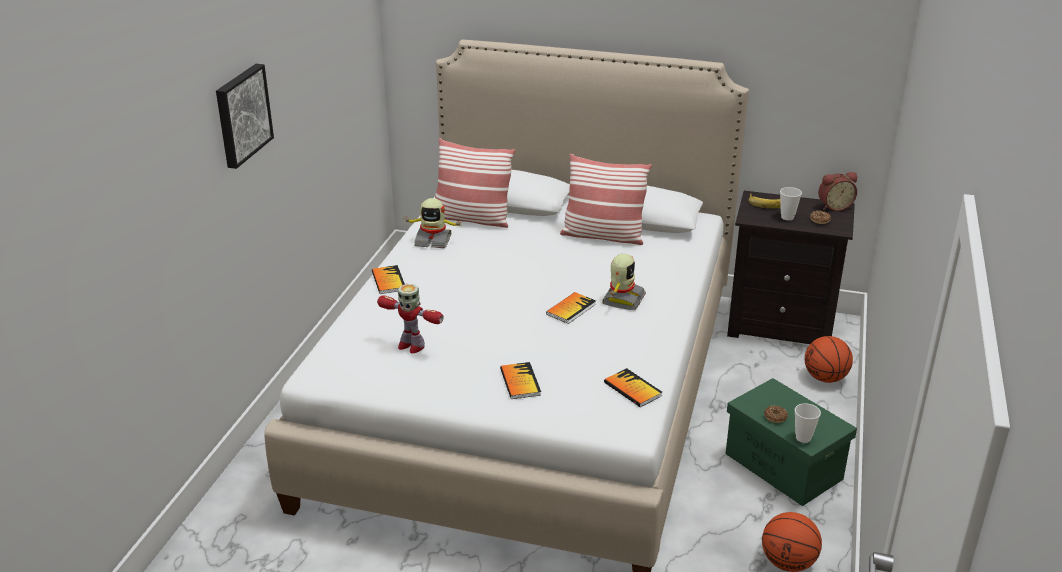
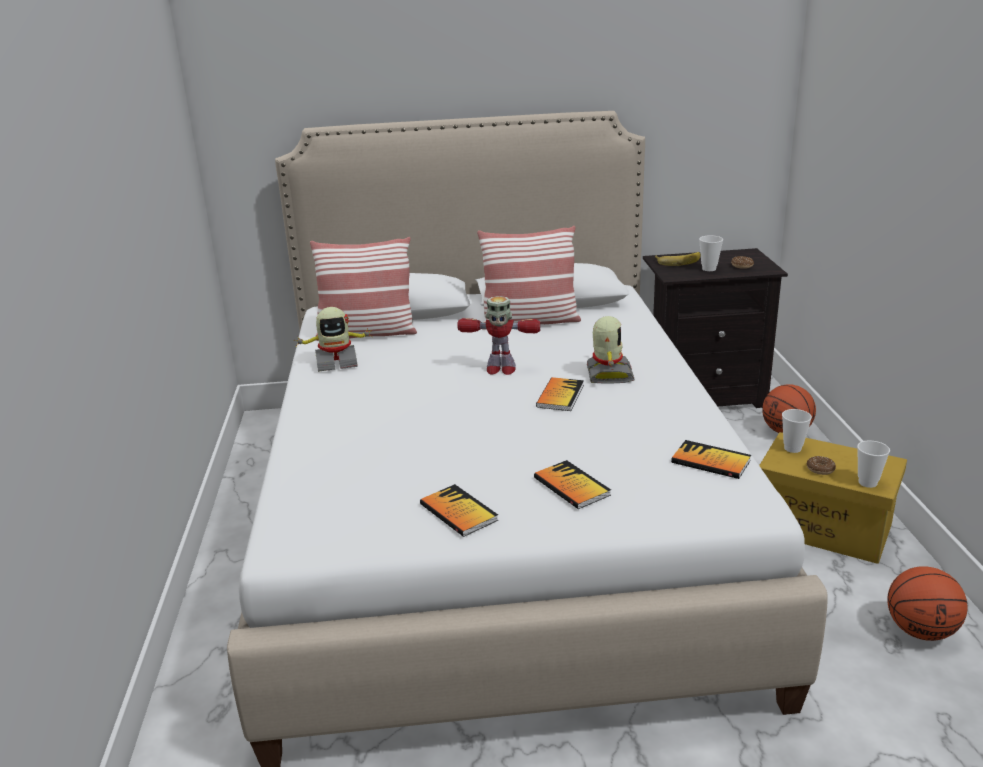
camera: 20 degrees left, 5 degrees down
picture [216,64,274,169] -> none
book [372,265,405,294] -> book moved to [420,484,498,537]
toy robot [377,284,444,353] -> toy robot moved to [457,296,541,375]
green storage box [725,378,857,506] -> yellow storage box [759,432,907,564]
alarm clock [818,172,857,211] -> none
none -> cup [782,409,812,453]

